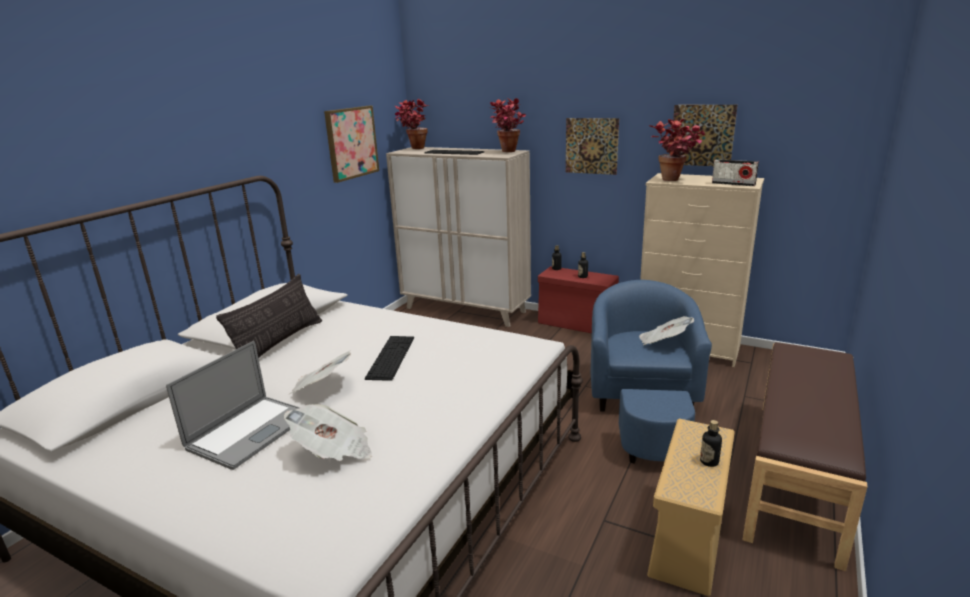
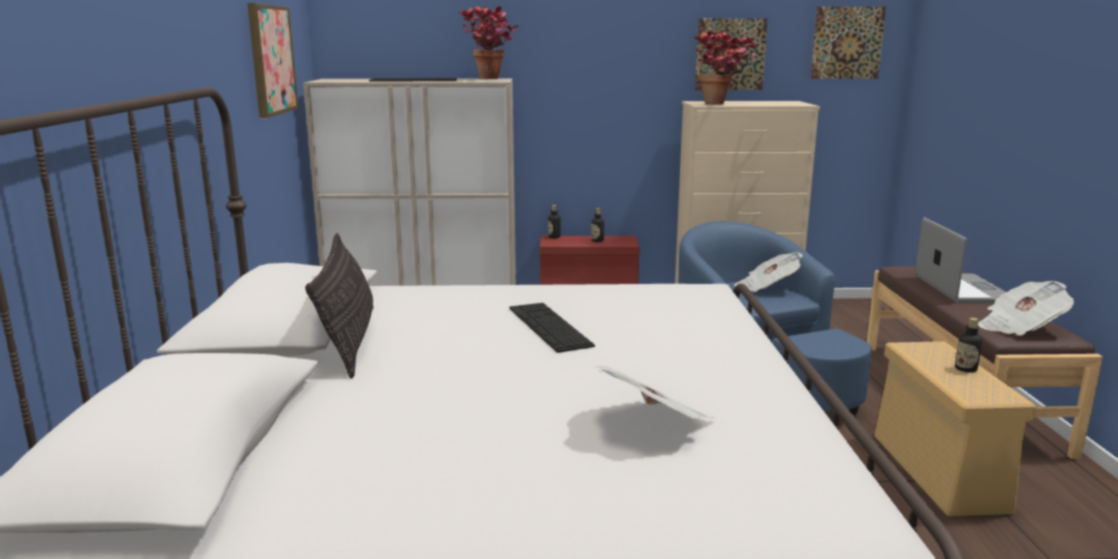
camera: 30 degrees left, 5 degrees down
laptop [166,341,300,470] -> laptop moved to [915,217,1006,303]
newspaper [290,350,351,394] -> newspaper moved to [978,281,1074,336]
potted plant [395,99,430,149] -> none
picture [566,118,619,175] -> picture moved to [810,7,886,79]
radio [712,159,759,186] -> none

